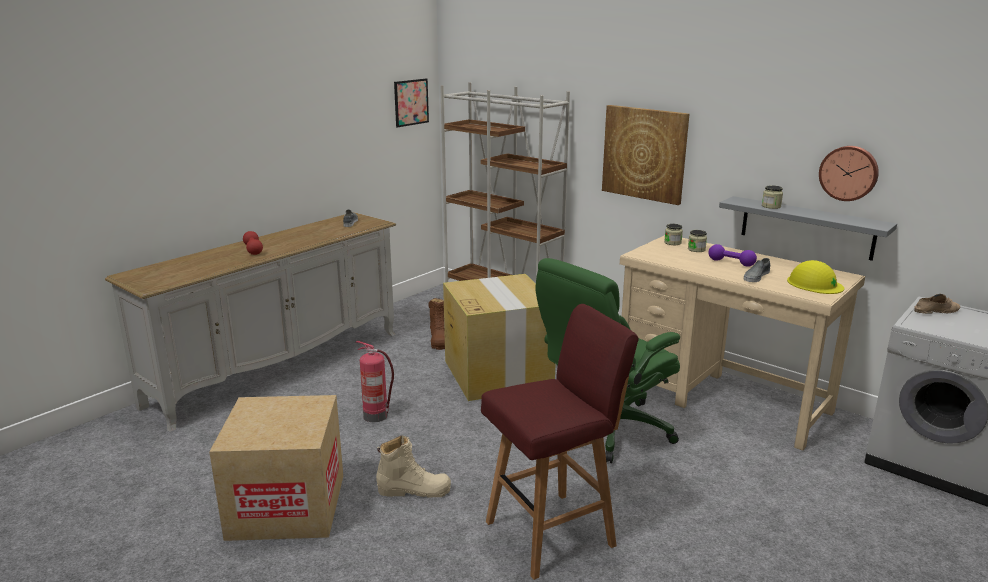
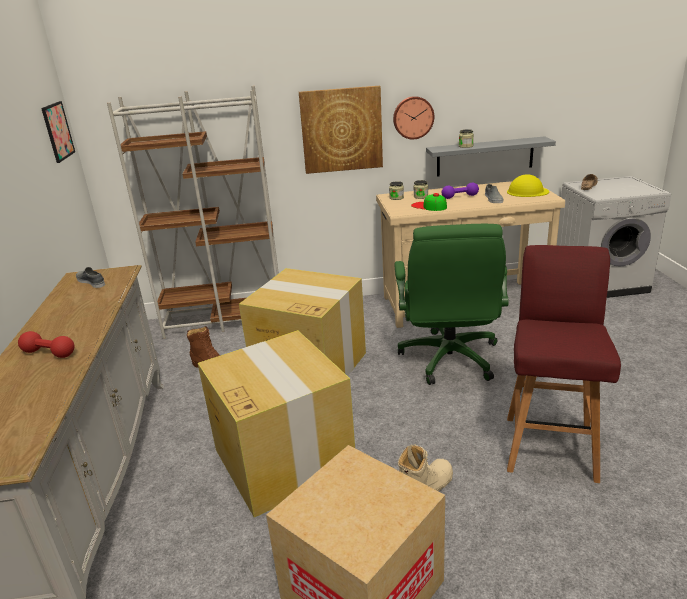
camera: 45 degrees left, 5 degrees up
fire extinguisher [356,341,394,422] -> cardboard box [198,330,355,517]
wall clock [819,146,879,201] -> wall clock moved to [393,96,434,139]
none -> cap [411,193,447,211]

